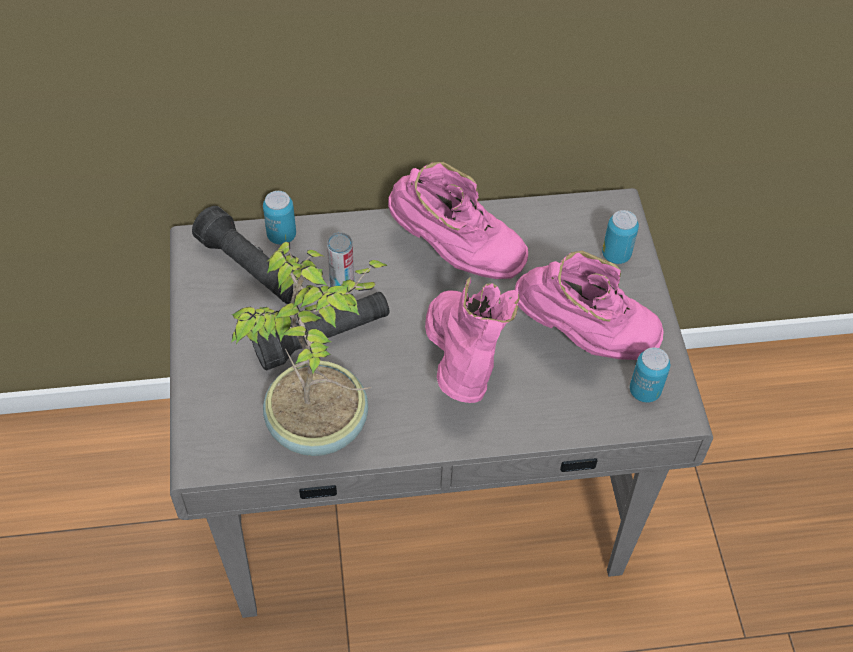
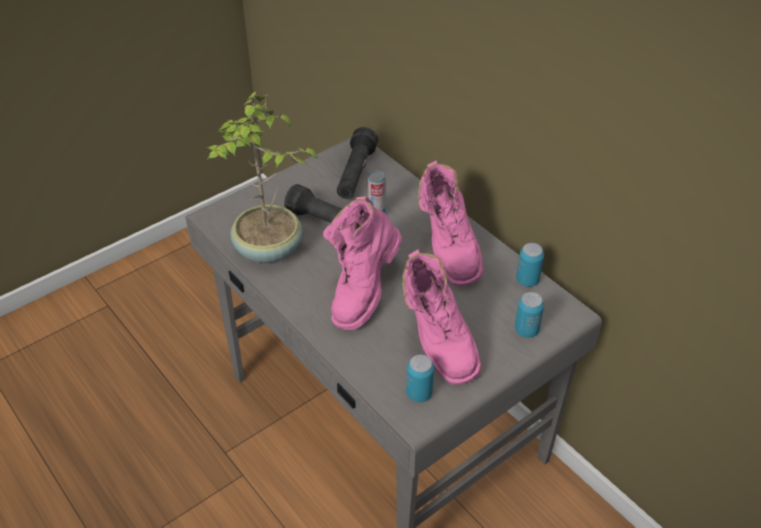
camera: 60 degrees right, 10 degrees down
can [263,191,296,245] -> can moved to [516,243,544,287]
pink boot [425,277,520,403] -> pink boot turned 150 degrees clockwise [323,197,402,330]

